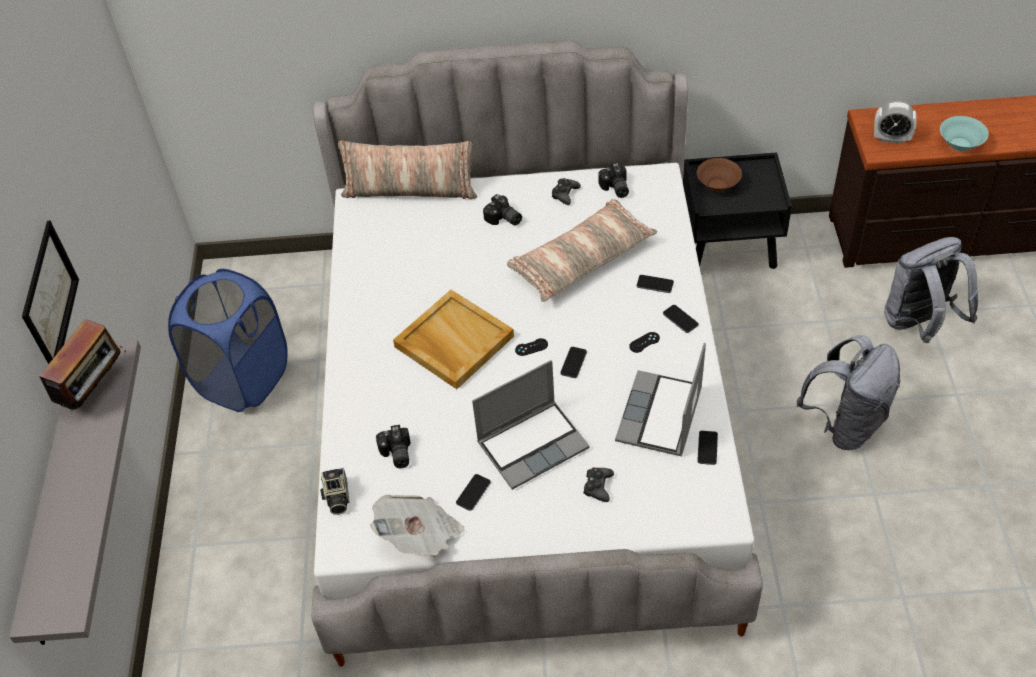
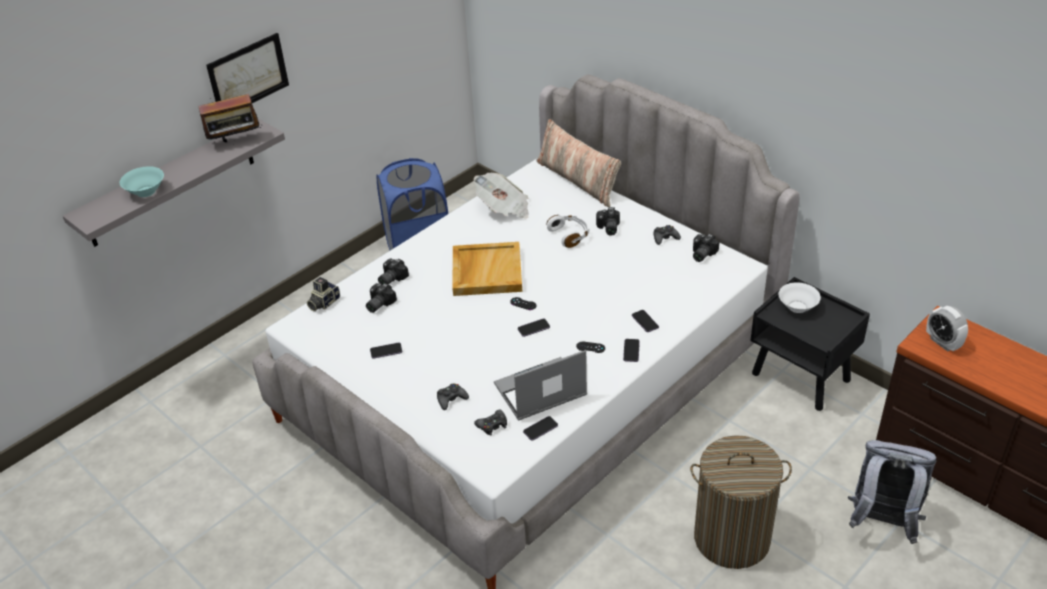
camera: 45 degrees right, 10 degrees down
newspaper [370,495,464,558] -> newspaper moved to [473,173,529,218]
laptop [472,360,590,490] -> none
pillow [507,199,657,302] -> none
brown bowl [697,158,742,192] -> white bowl [778,282,821,313]
grey backpack [797,335,900,450] -> laundry basket [690,435,792,569]
turquoise bowl [940,116,989,151] -> turquoise bowl moved to [120,166,164,197]
none -> camera [378,258,409,285]
none -> black game controller [474,409,507,436]
none -> white headphones [547,215,589,248]

